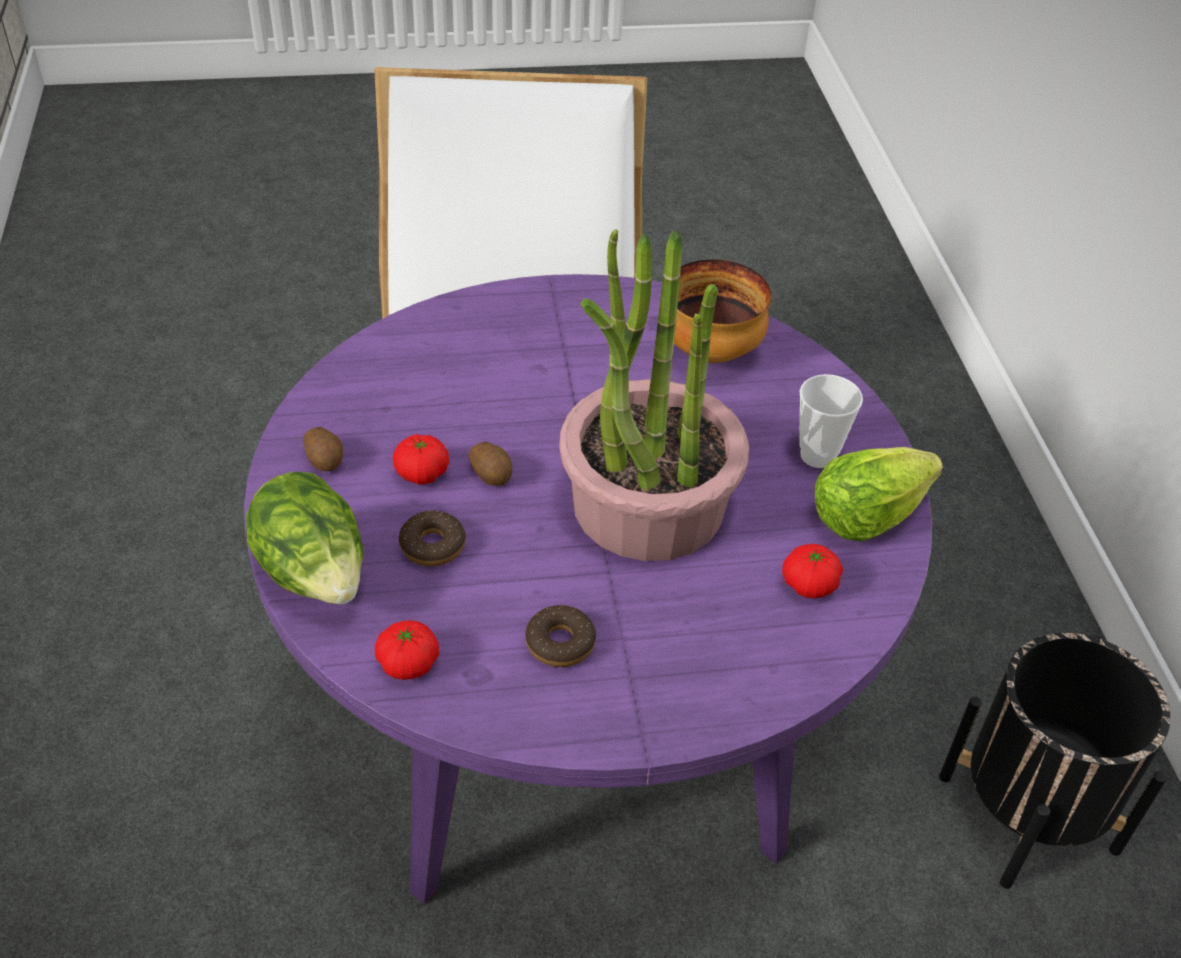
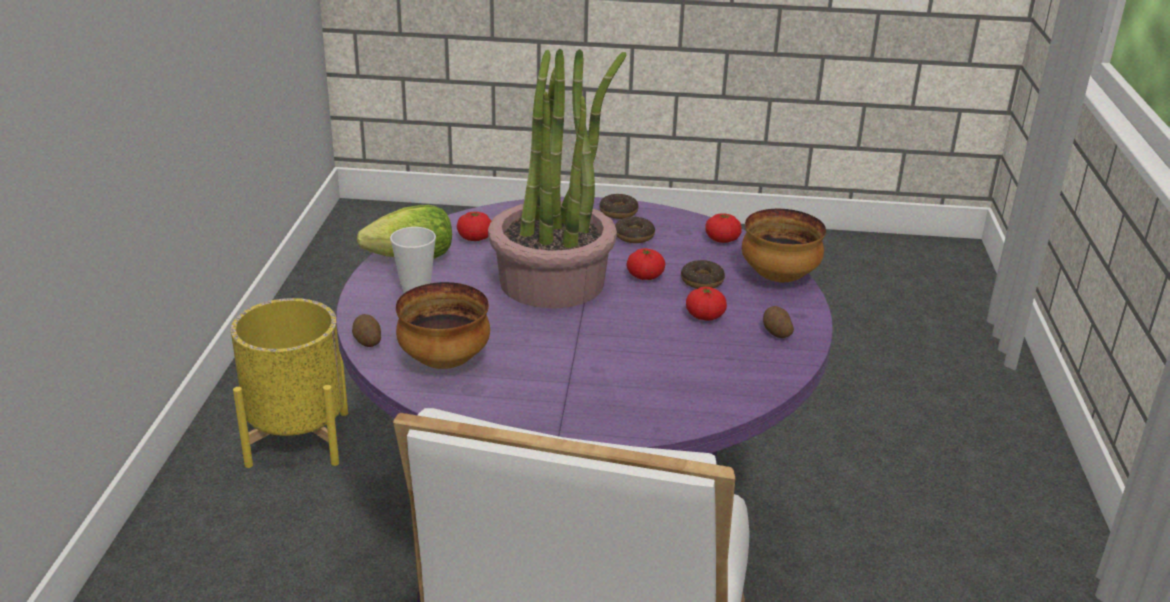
camera: 165 degrees left, 15 degrees down
lettuce [246,472,363,604] -> bowl [742,209,826,282]
potato [468,442,512,486] -> potato moved to [352,314,381,347]
black planter [939,633,1171,889] -> yellow planter [231,298,348,468]
none -> donut [599,194,639,219]
none -> tomato [627,248,665,280]

